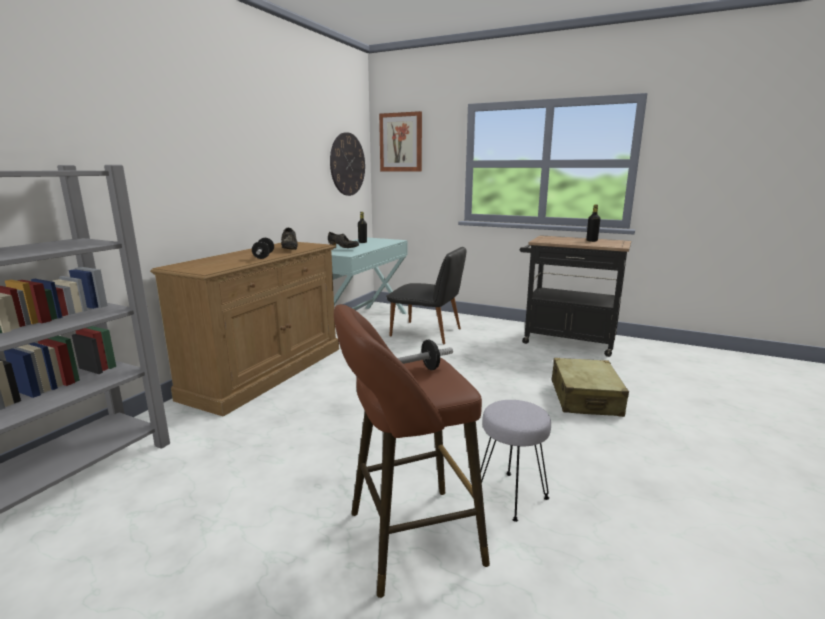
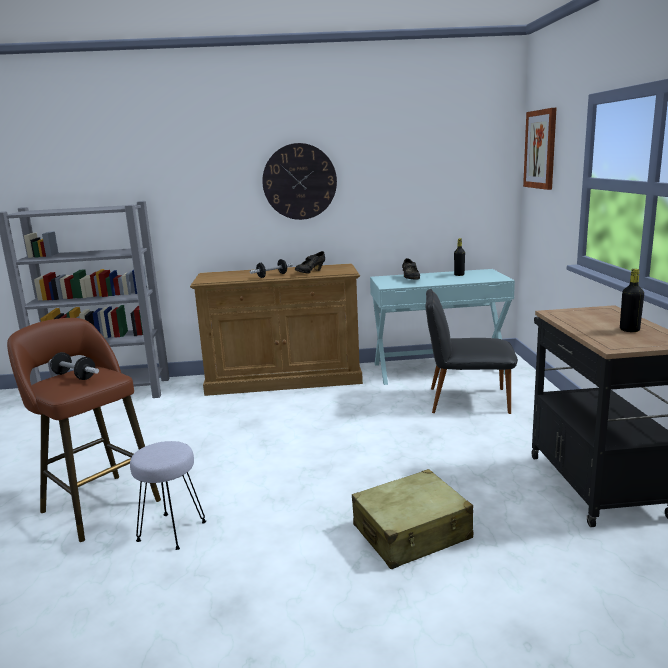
camera: 60 degrees right, 0 degrees up
wall clock [330,132,365,196] -> wall clock moved to [262,143,337,220]
black chair [386,247,467,344] -> black chair turned 105 degrees clockwise [426,289,518,414]

